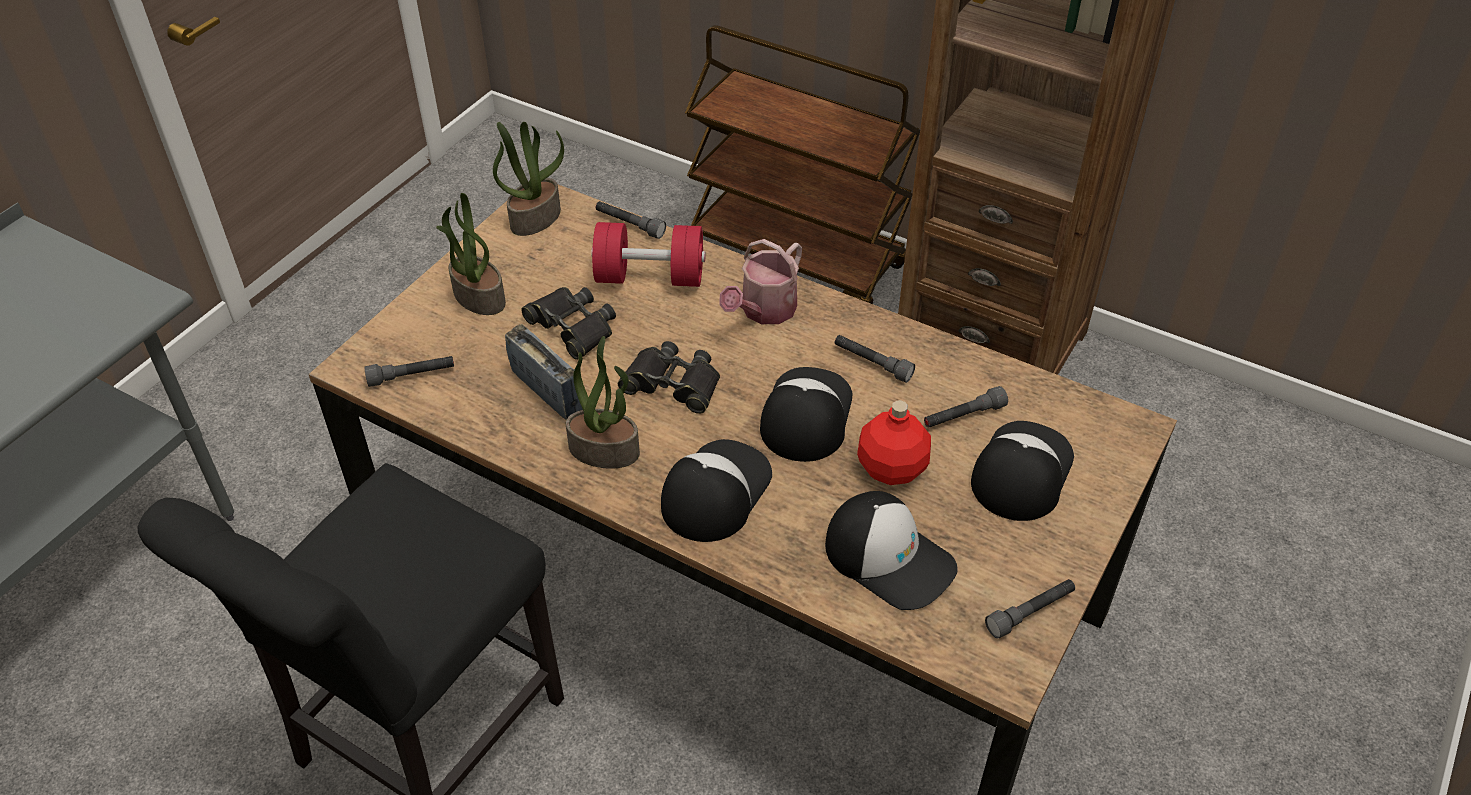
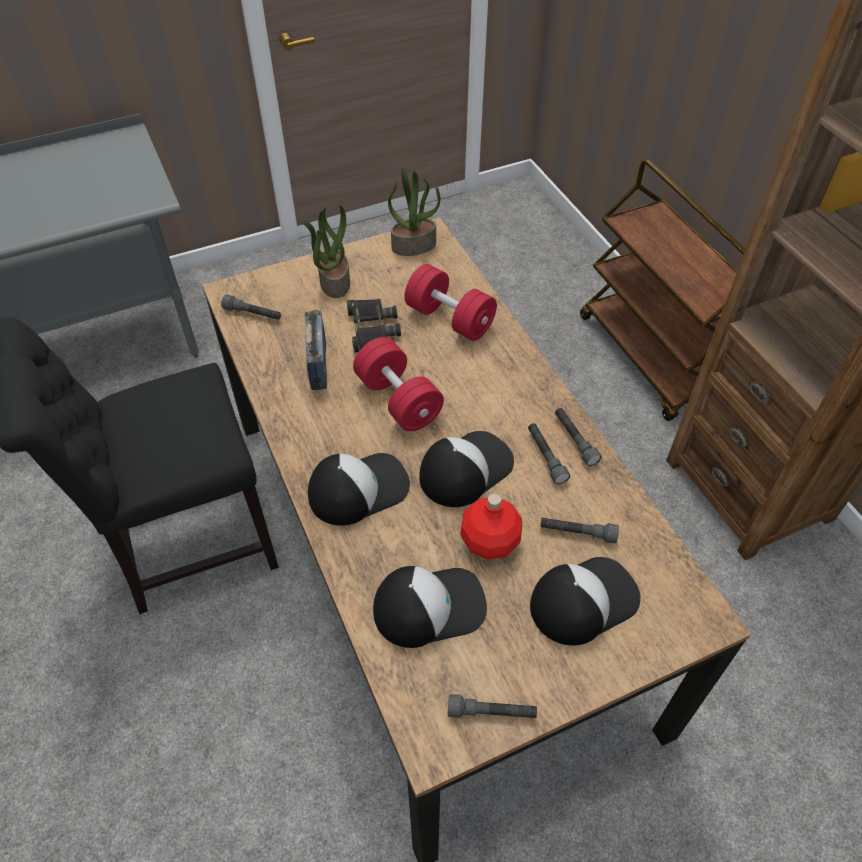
camera: 35 degrees right, 5 degrees up
potted plant [566,336,640,469] -> none
grey flashlight [596,201,666,239] -> grey flashlight moved to [555,408,602,466]
black binoculars [618,341,720,414] -> red dumbbell [353,337,444,431]
watering can [719,239,802,324] -> none
cap [825,491,958,610] -> cap turned 90 degrees counterclockwise [373,566,487,648]

